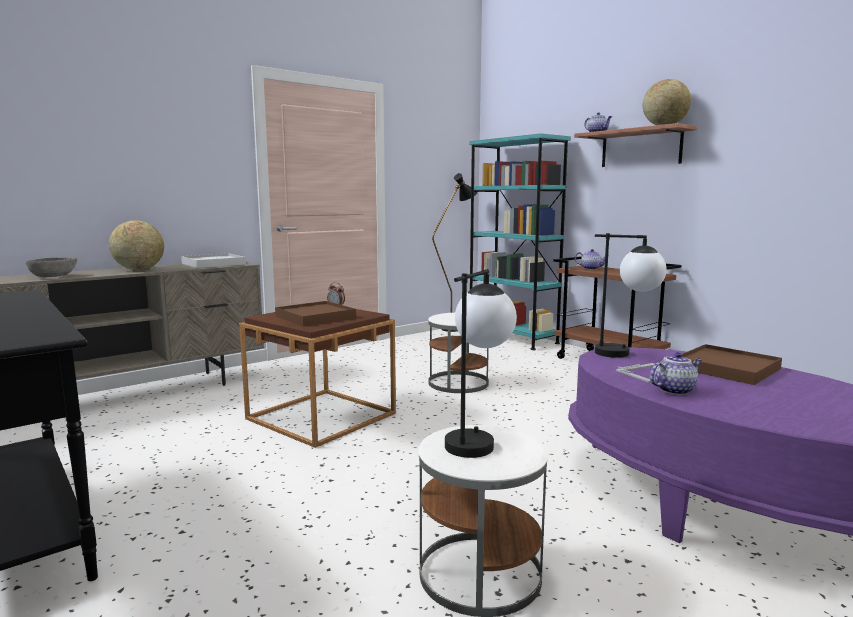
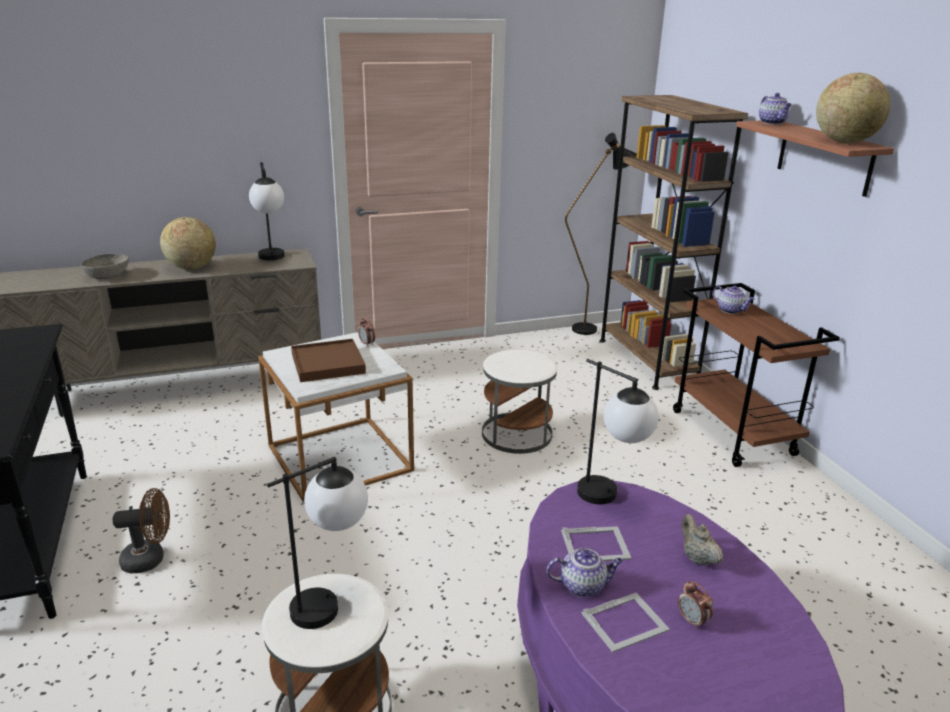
camera: 20 degrees right, 15 degrees up
white tray [181,253,246,268] -> table lamp [249,162,285,260]
brown side table [239,309,396,448] -> white side table [258,332,414,503]
turquoise bookcase [469,133,571,350] -> brown bookcase [600,95,748,390]
brown tray [681,344,782,385] -> beige teapot [681,514,723,566]
none -> brown fan [113,488,170,573]
none -> picture frame [581,593,670,653]
none -> alarm clock [678,581,713,630]

